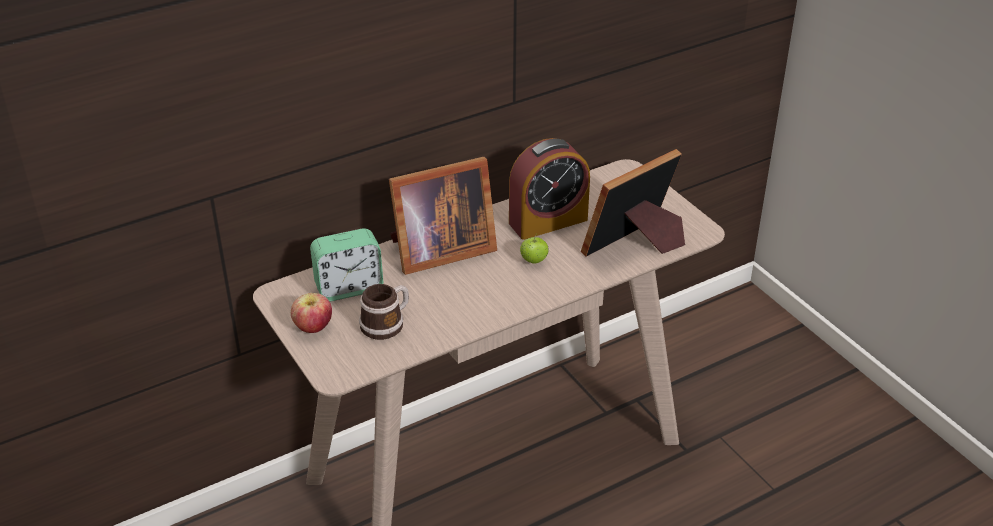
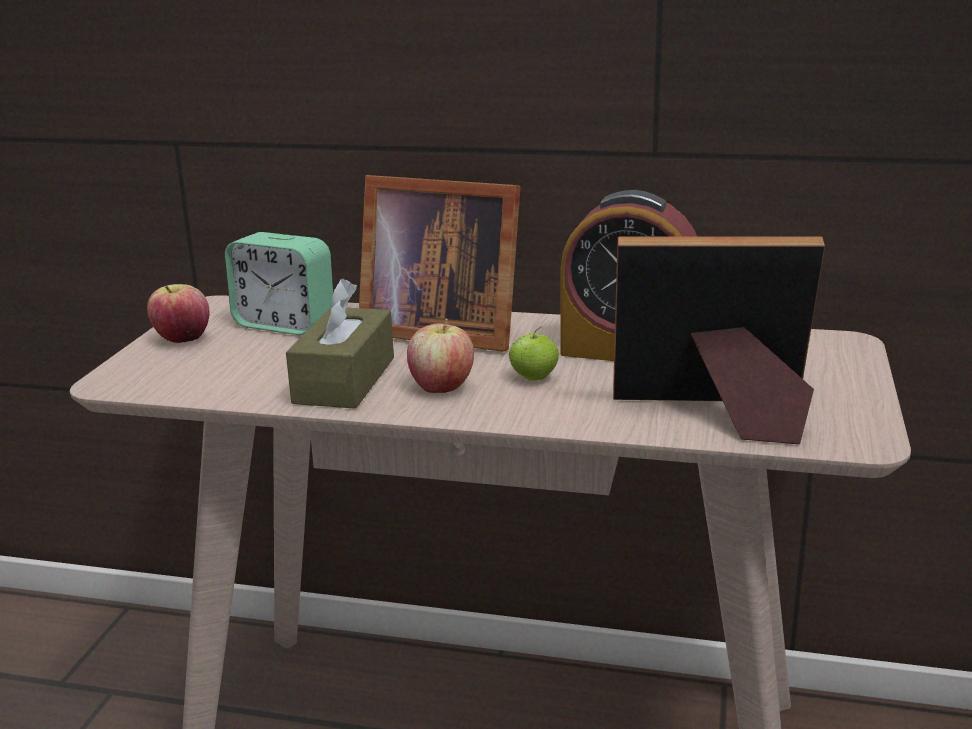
camera: 45 degrees right, 15 degrees down
mug [359,284,409,340] -> none
none -> brown tissue box [286,279,394,409]
none -> apple [407,318,474,393]

